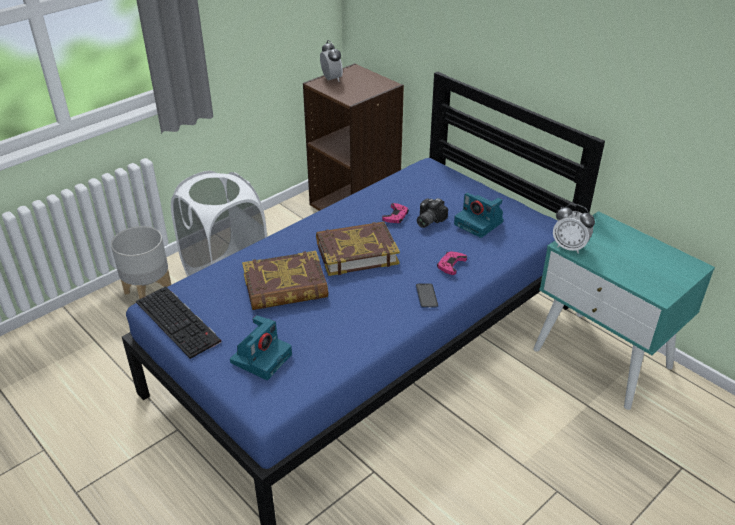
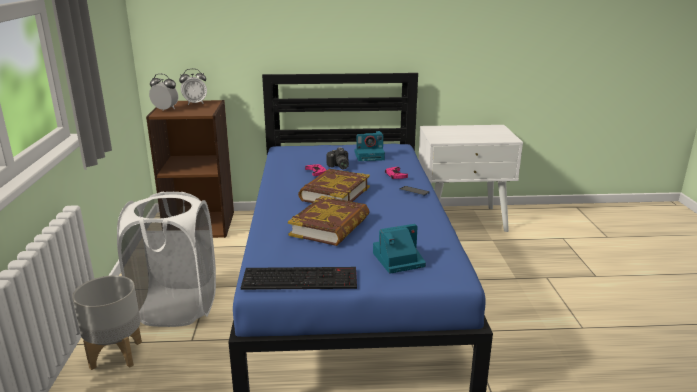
camera: 50 degrees left, 15 degrees down
camera [230,315,292,380] -> camera turned 90 degrees counterclockwise [373,224,426,273]
turquoise nightstand [533,211,715,410] -> white nightstand [418,125,523,232]
alarm clock [553,204,595,254] -> alarm clock moved to [179,68,207,105]

